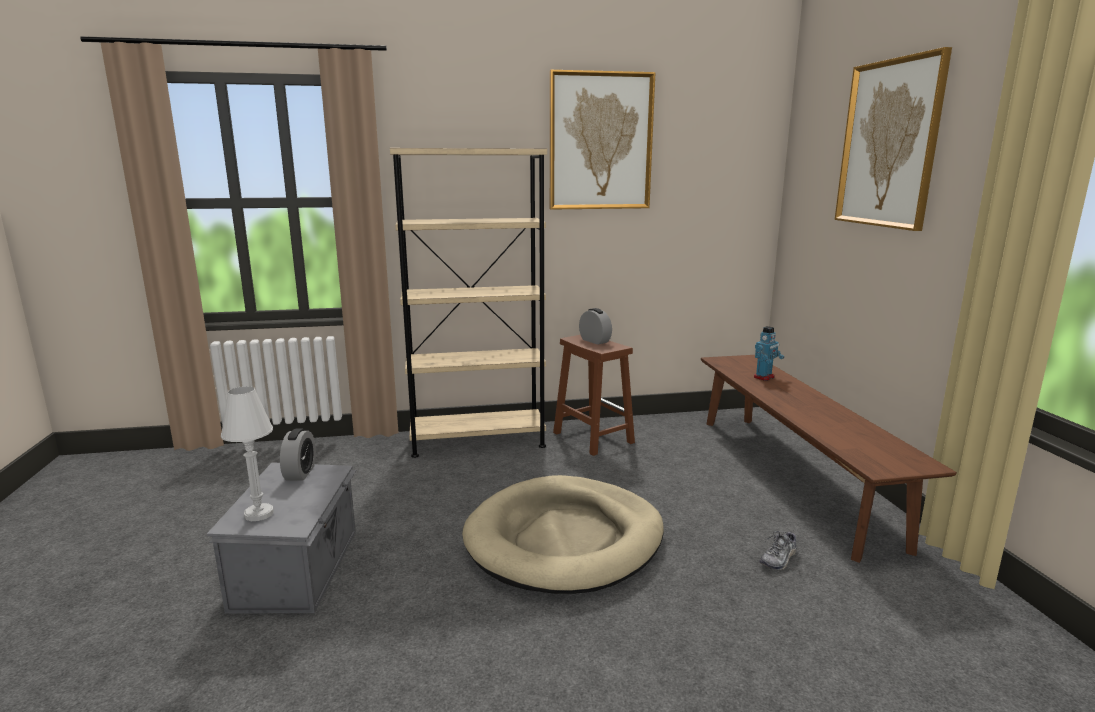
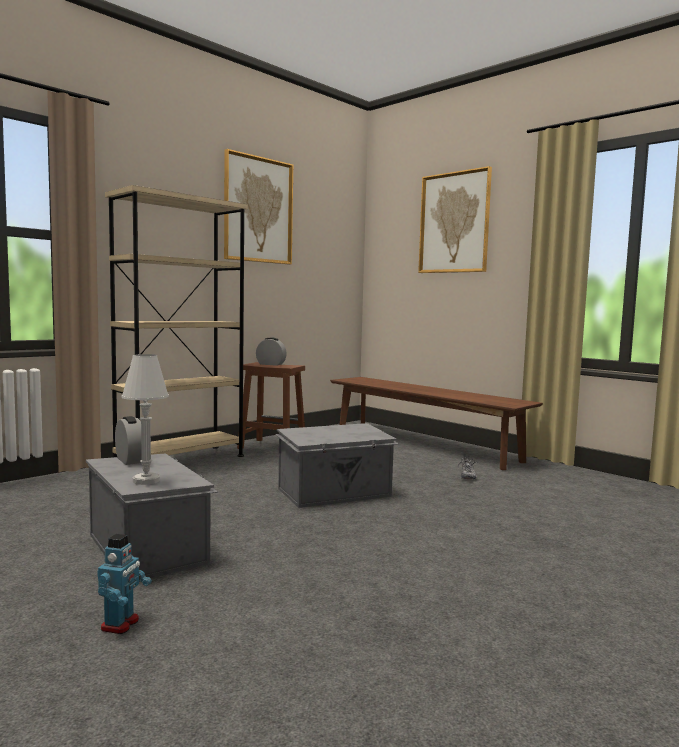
camera: 35 degrees left, 10 degrees down
beige dog bed [462,475,664,594] -> grey storage box [275,423,399,508]
toy robot [754,326,784,381] -> toy robot moved to [97,534,152,634]

